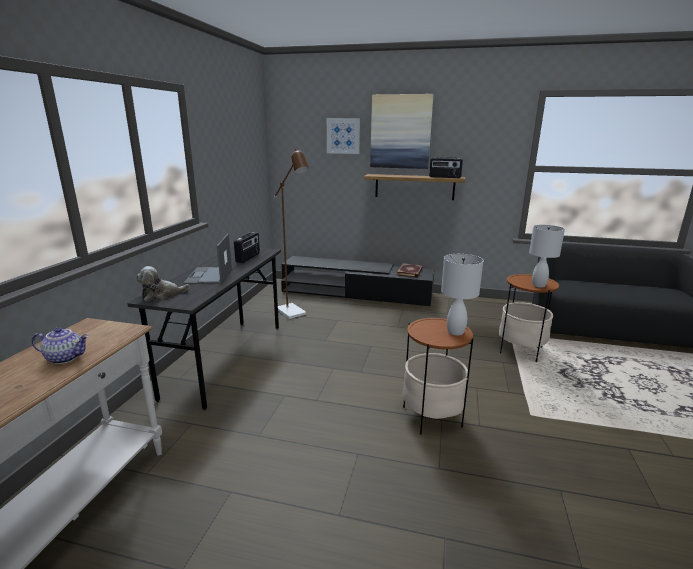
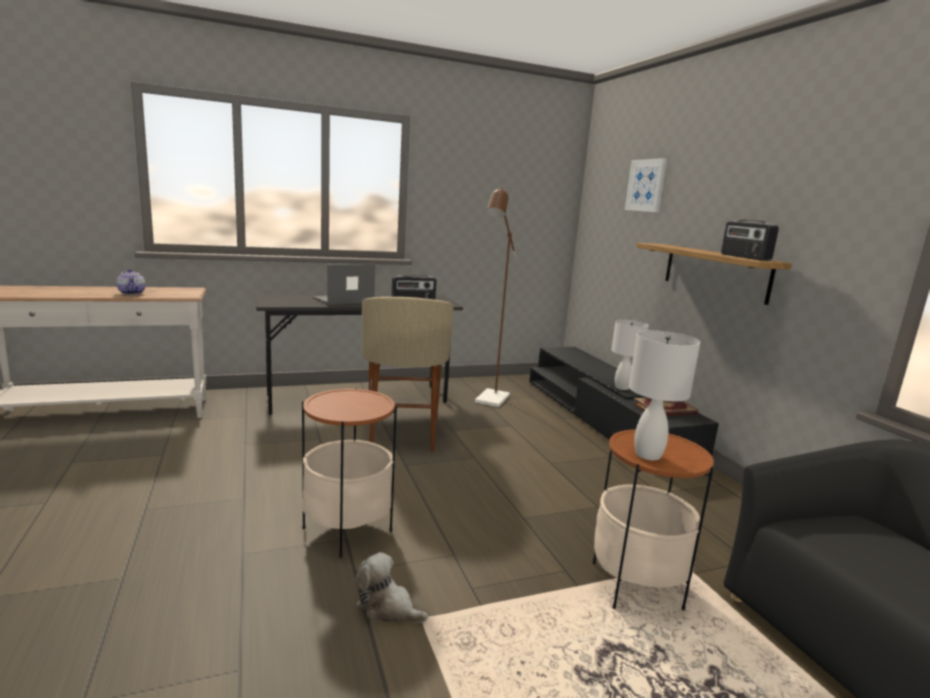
camera: 55 degrees right, 5 degrees down
plush toy [136,266,190,301] -> plush toy moved to [355,552,428,623]
picture [370,94,433,169] -> none
white table lamp [441,254,483,335] -> white table lamp moved to [611,320,649,390]
none -> beige stool [362,297,454,451]

